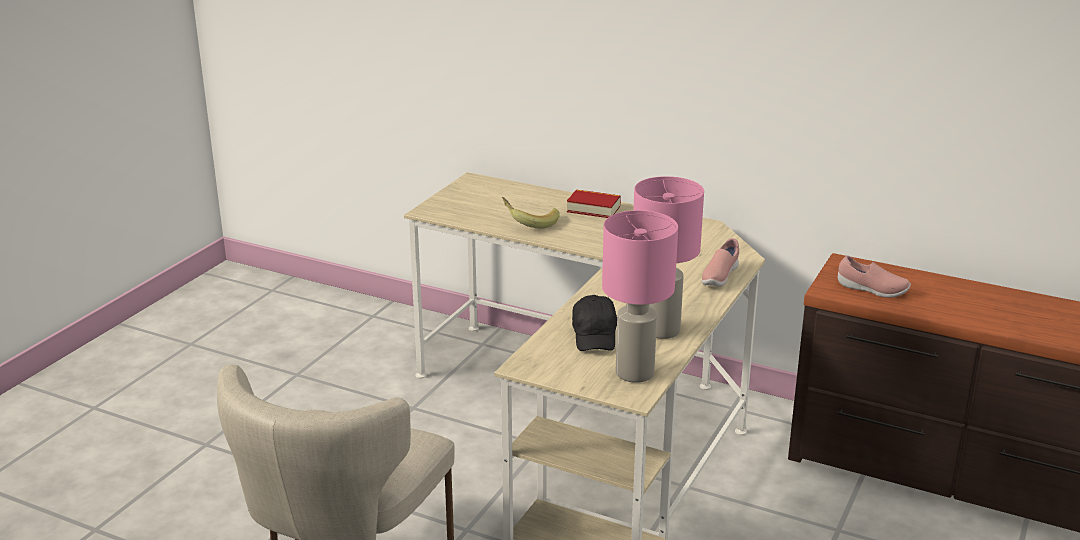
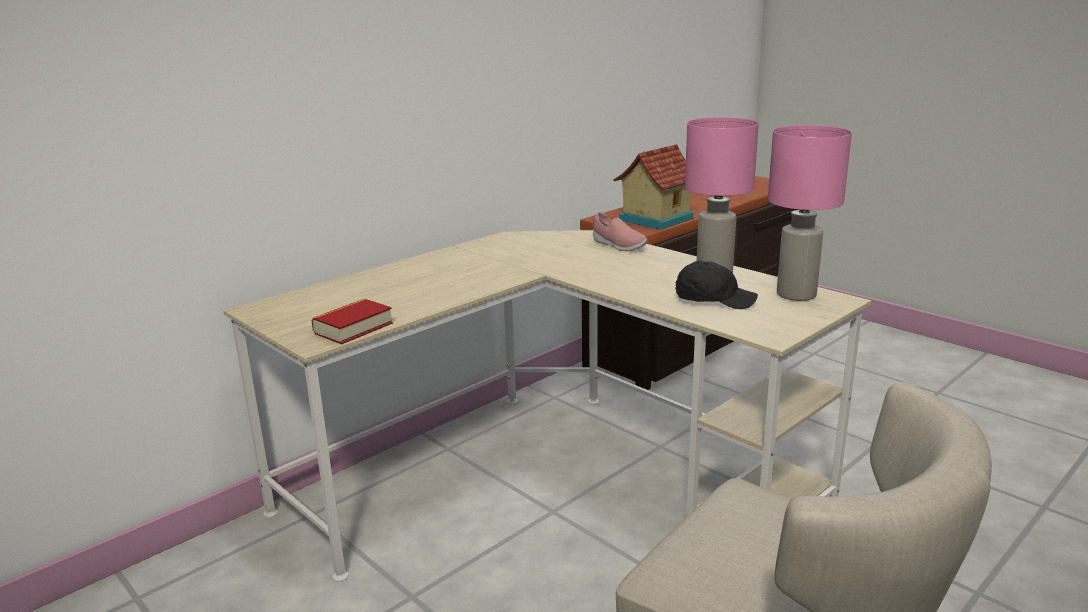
camera: 70 degrees left, 5 degrees down
banana [501,197,560,229] -> none
book [567,189,621,218] -> book moved to [311,299,393,344]
pink shoe [838,255,911,298] -> toy house [613,144,694,230]

